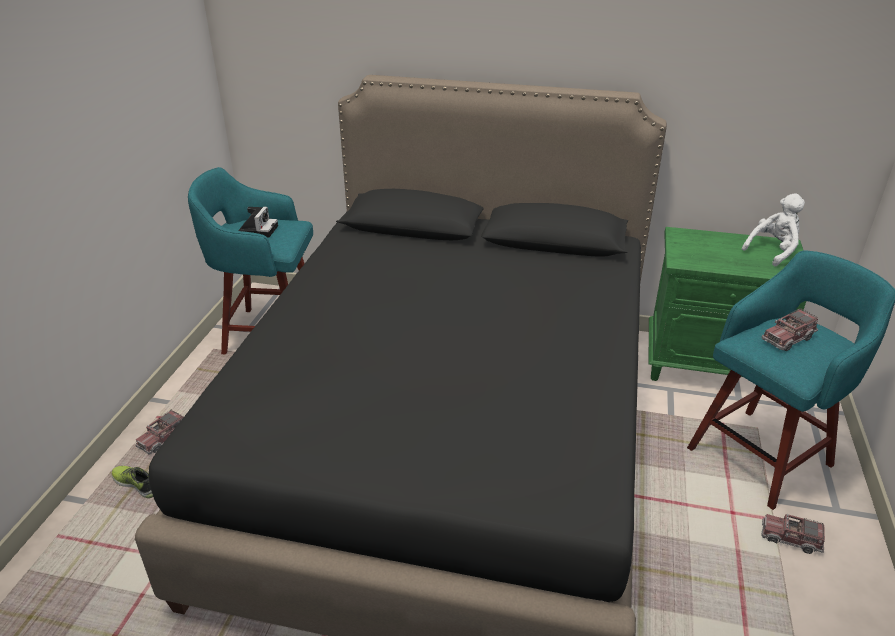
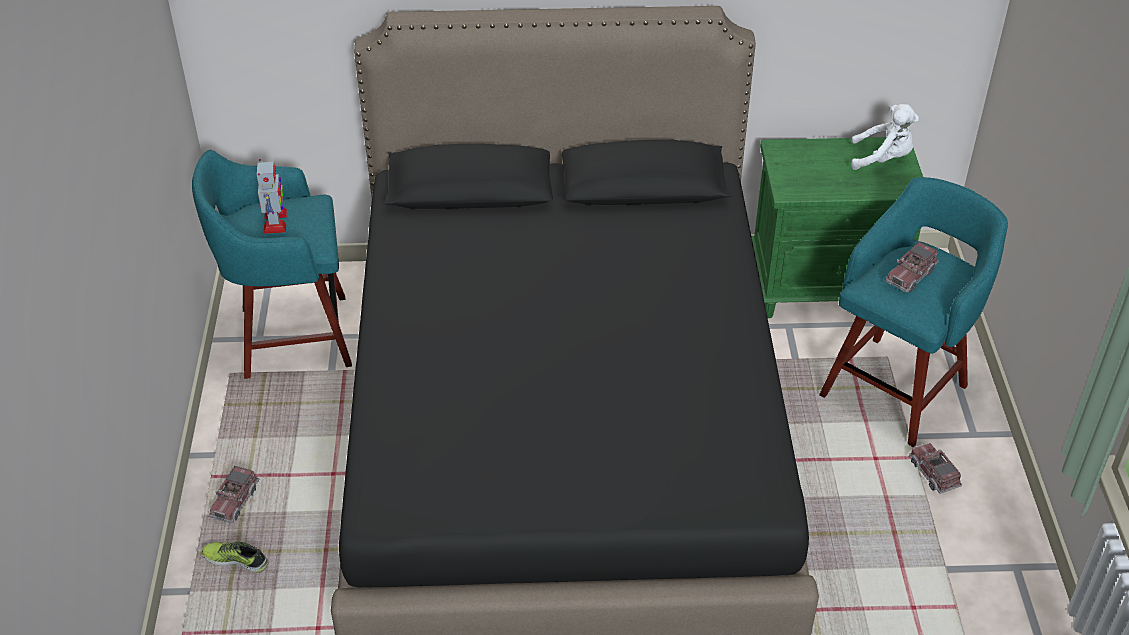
camera: 15 degrees left, 10 degrees up
camera [238,207,278,238] -> toy robot [257,159,287,234]
white plush toy [742,193,805,266] -> white plush toy turned 60 degrees clockwise [851,104,919,170]
toy truck [761,514,825,554] -> toy truck turned 60 degrees clockwise [909,443,962,494]

